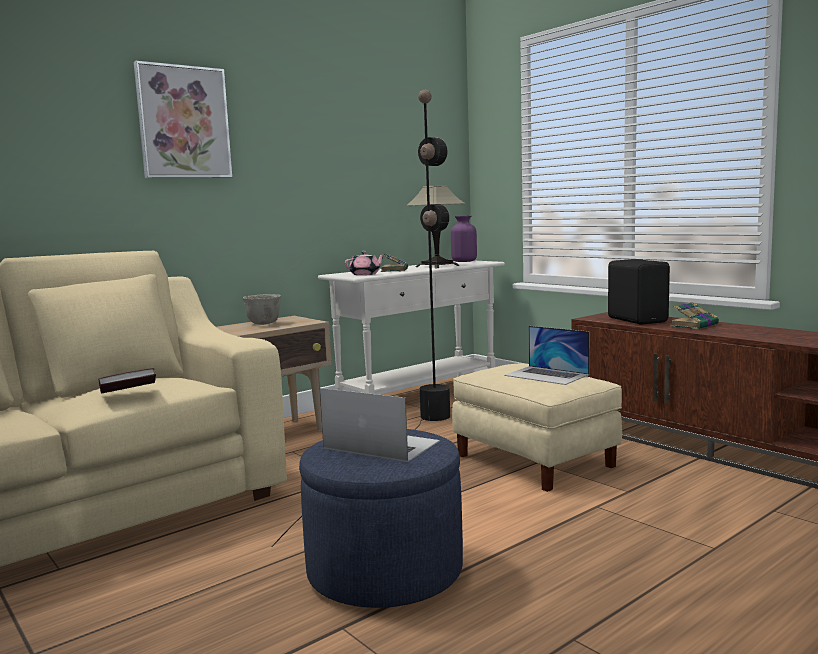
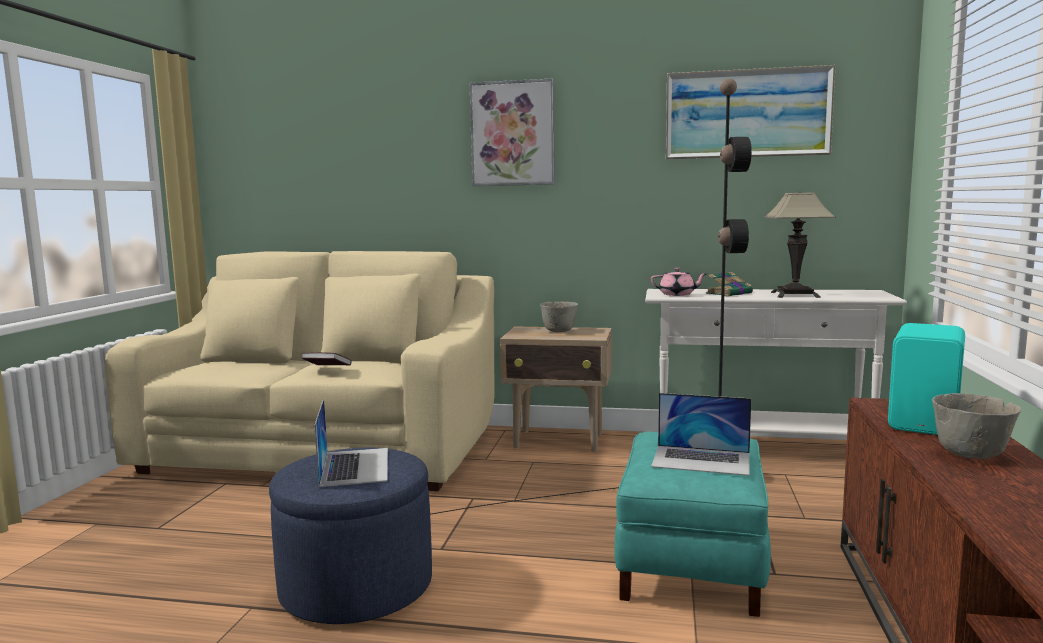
camera: 50 degrees right, 0 degrees up
purple vase [451,216,477,262] -> none
beige ottoman [452,363,622,492] -> turquoise ottoman [615,431,771,617]
laptop [504,326,589,385] -> laptop turned 75 degrees counterclockwise [651,393,751,476]
black speaker [608,259,670,325] -> turquoise speaker [888,323,965,435]
book [670,302,719,330] -> grey bowl [932,393,1021,459]
none -> picture [666,65,836,159]

